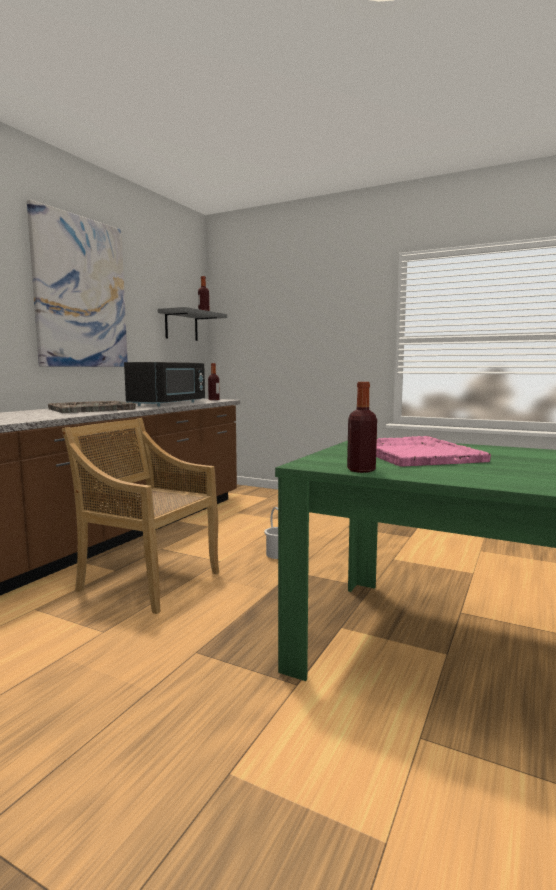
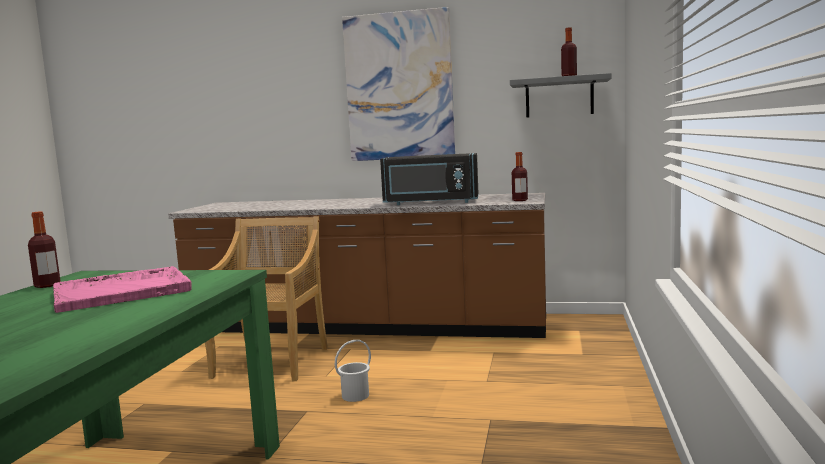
camera: 75 degrees right, 0 degrees up
grey tray [48,401,136,413] -> none

